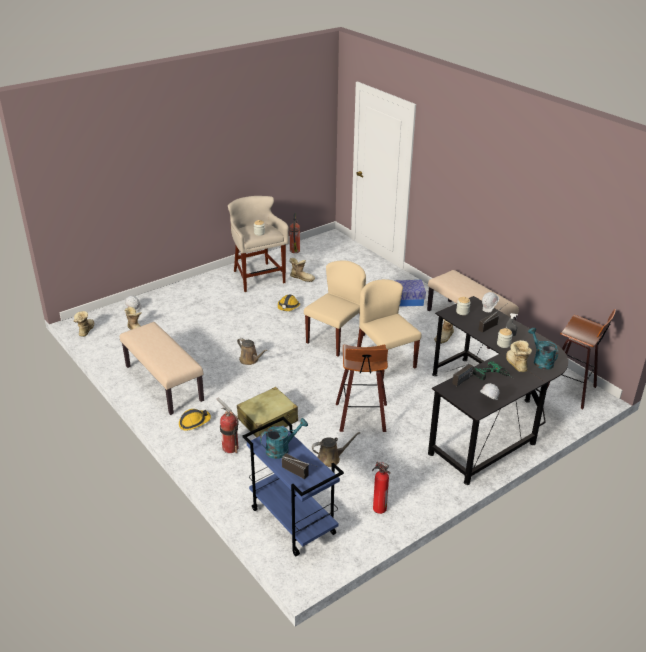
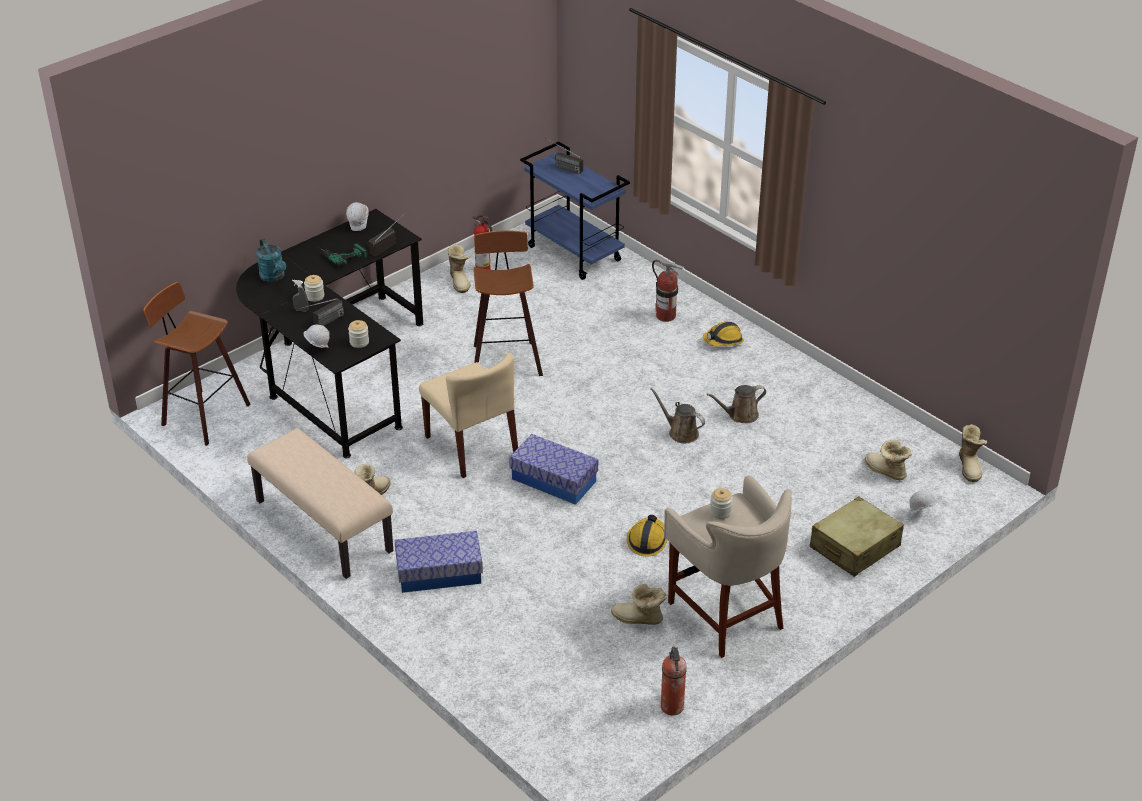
camera: 175 degrees right, 5 degrees up
beige bench [120,322,204,415] -> none
beige suitcase [237,387,298,438] -> beige suitcase moved to [810,496,904,577]
turquoise watering can [260,418,308,459] -> none
beige chair [304,260,366,357] -> storage box [509,434,598,505]
brown watering can [312,432,360,467] -> brown watering can moved to [707,385,766,423]
boot [506,340,532,372] -> boot moved to [448,244,471,293]

